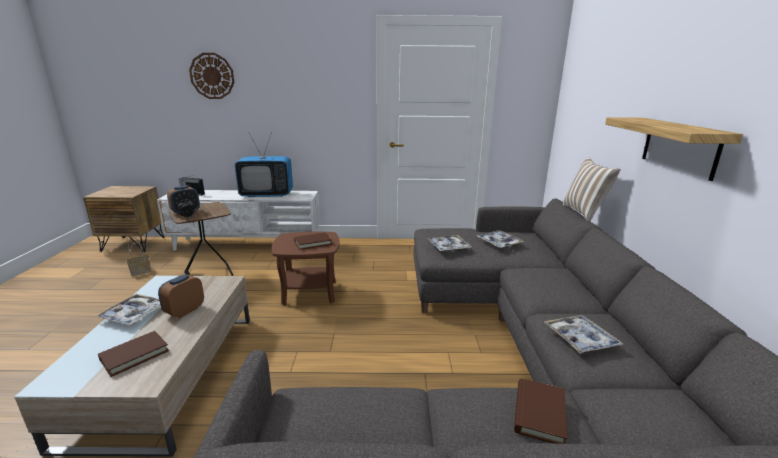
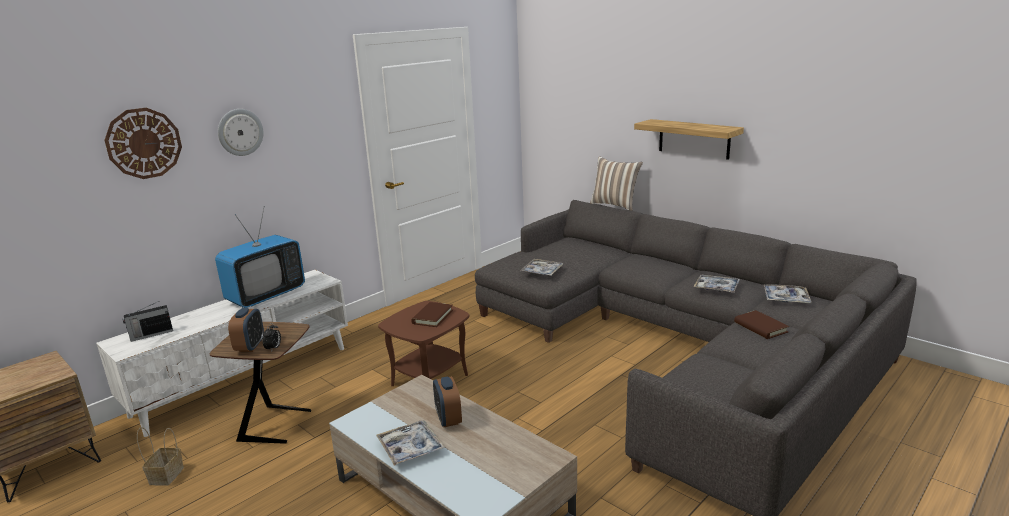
camera: 45 degrees left, 0 degrees up
brown book [98,331,169,377] -> none
tray [477,230,524,248] -> tray moved to [764,284,812,303]
none -> wall clock [218,109,263,156]

